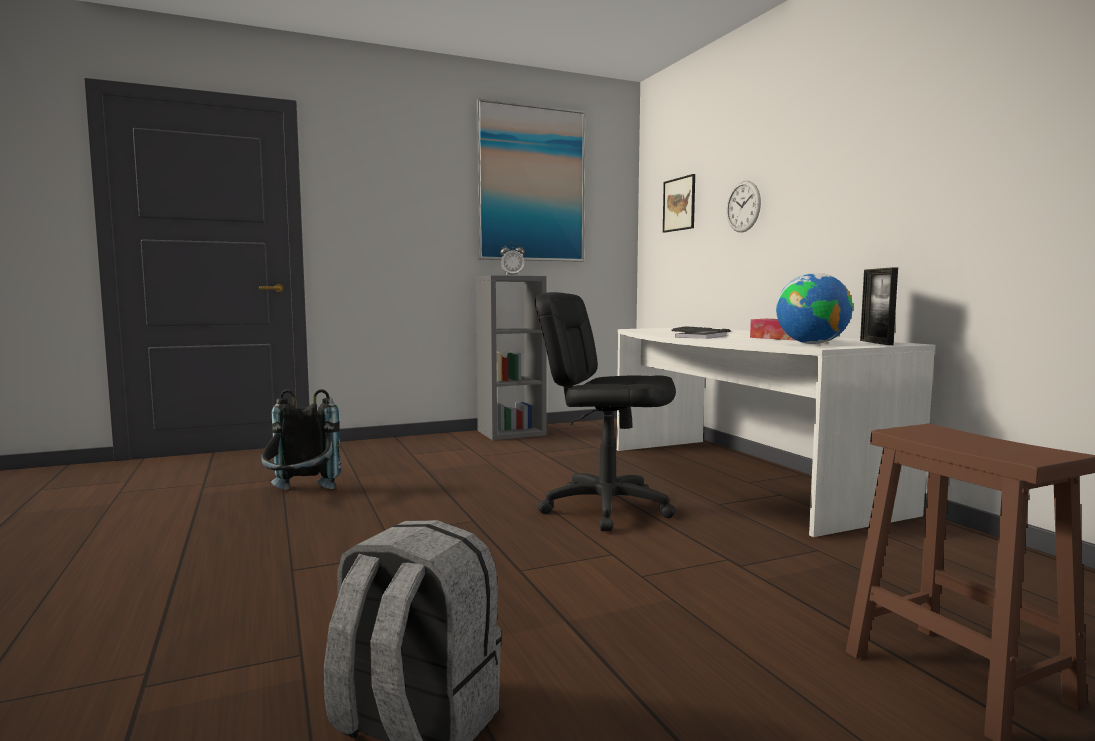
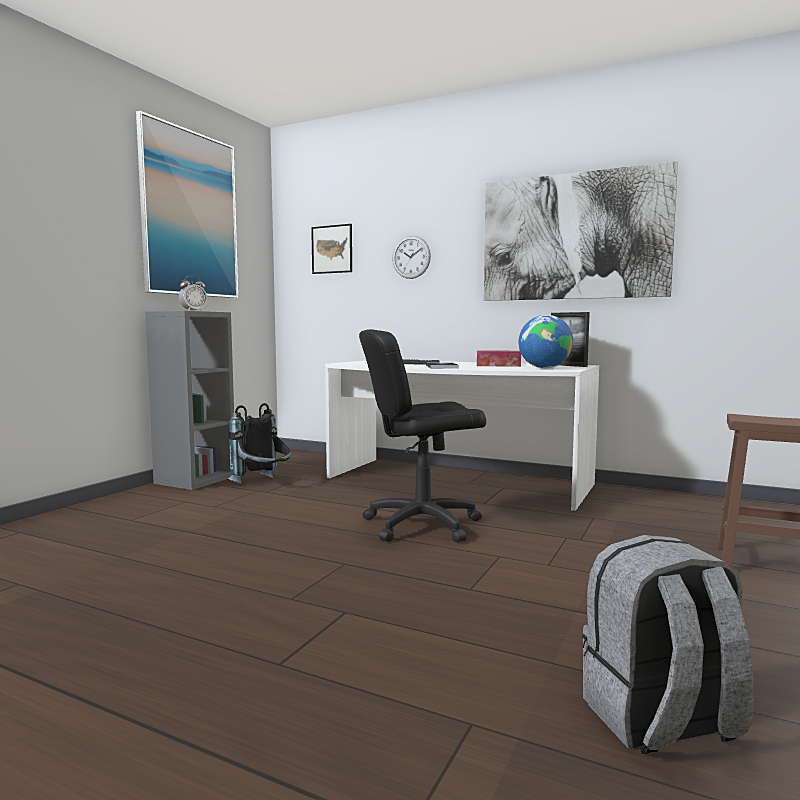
camera: 40 degrees left, 0 degrees up
black backpack [261,389,341,490] -> black backpack moved to [228,403,291,484]
none -> picture [484,161,678,301]

